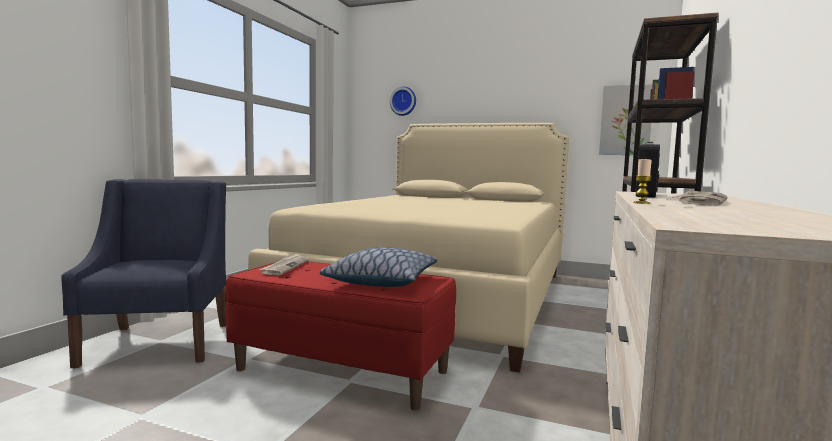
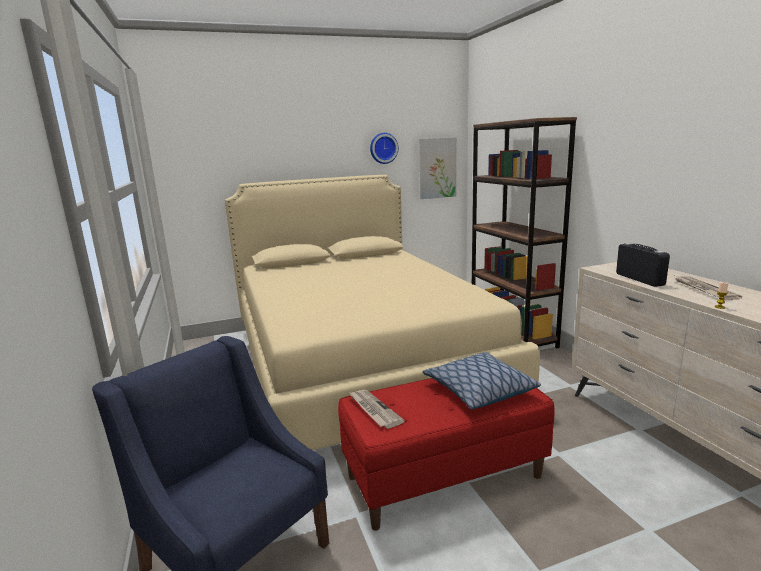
camera: 40 degrees left, 10 degrees up
wall clock [390,86,416,116] -> wall clock moved to [370,133,398,164]

